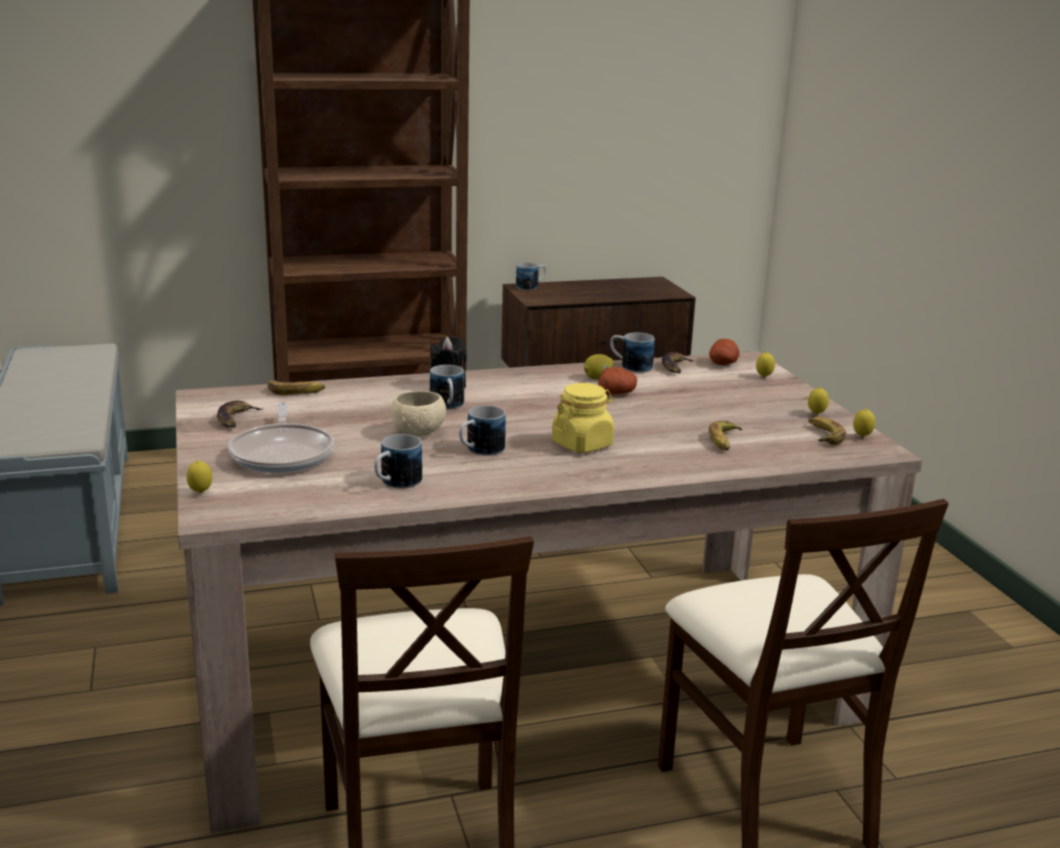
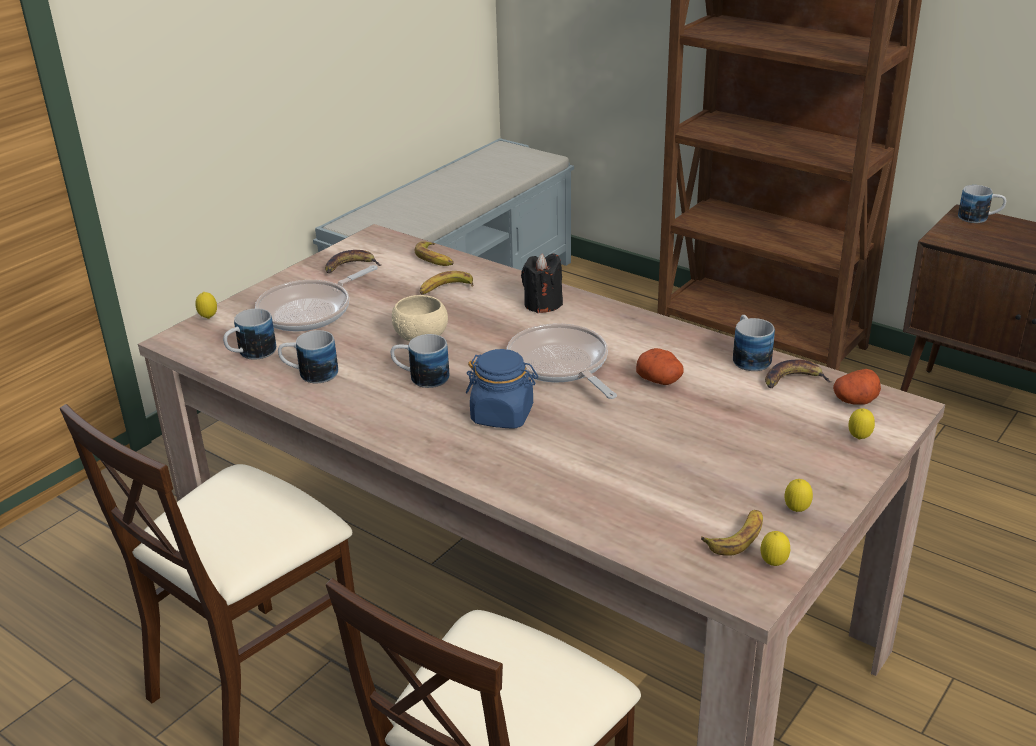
camera: 55 degrees right, 10 degrees up
mug [430,365,464,409] -> mug moved to [223,309,276,360]
yellow jar [552,383,614,453] -> blue jar [466,349,538,429]
lemon [584,354,613,380] -> none
banana [709,421,742,451] -> banana moved to [420,271,473,295]
none -> frying pan [507,323,617,399]

